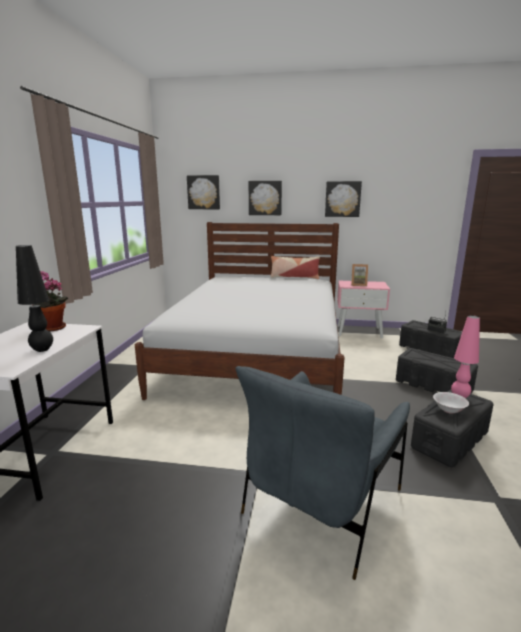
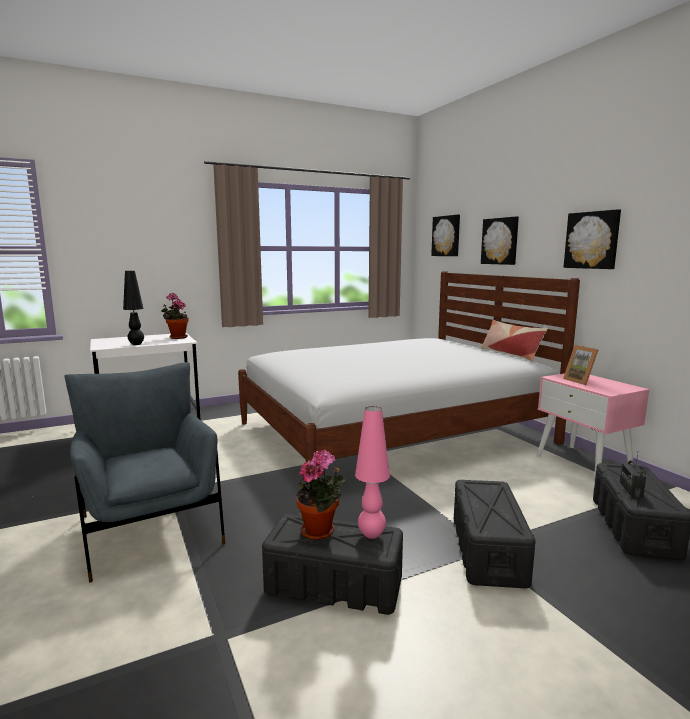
camera: 55 degrees right, 5 degrees down
grey armchair [235,366,410,580] -> grey armchair turned 60 degrees clockwise [64,362,225,583]
white bowl [433,392,469,414] -> potted plant [296,449,346,540]

